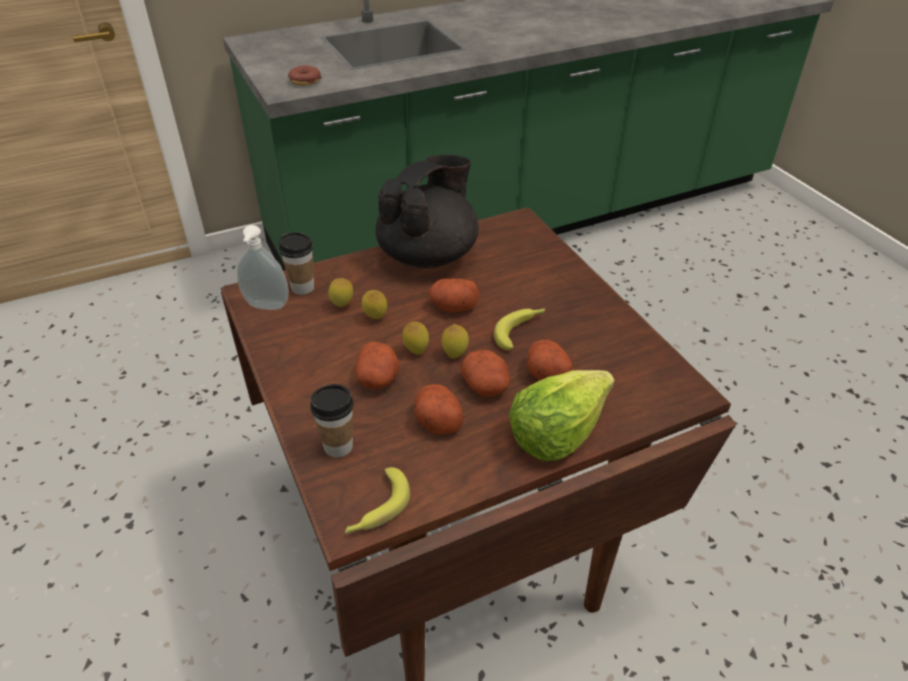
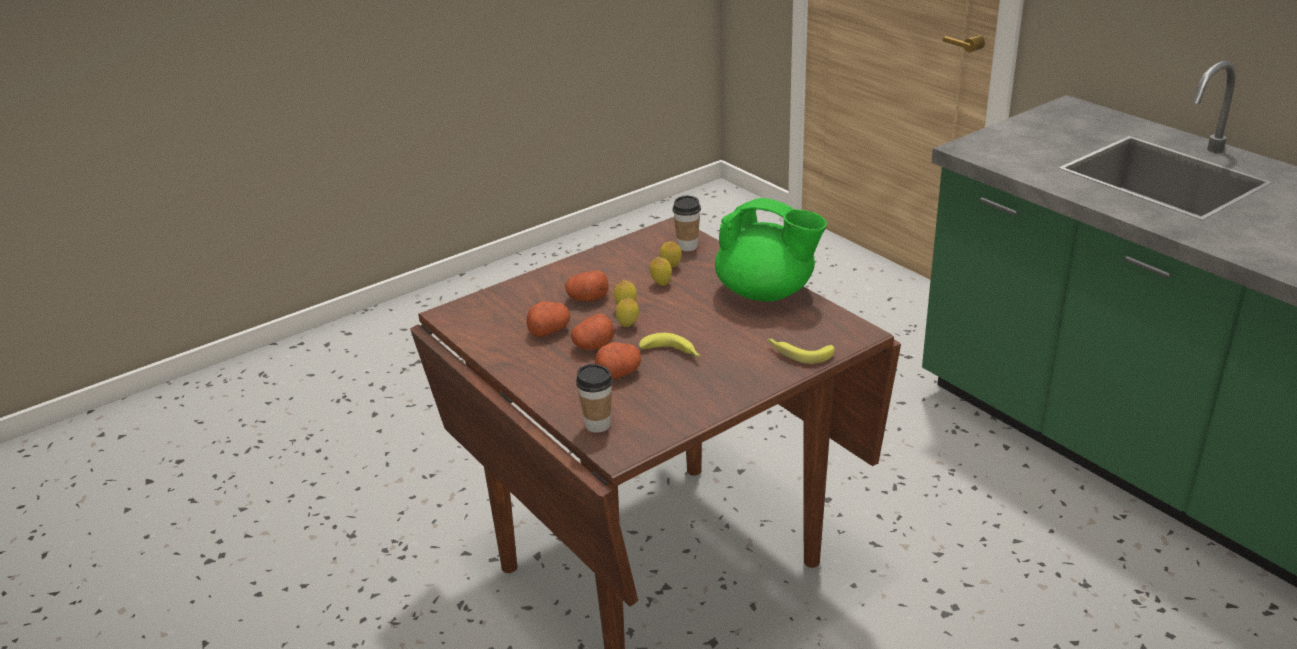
camera: 80 degrees right, 10 degrees down
soap dispenser [237,225,289,310] -> none
donut [288,65,321,86] -> none
cup [310,384,354,458] -> cup moved to [576,364,613,433]
banana [345,467,411,533] -> banana moved to [767,339,835,364]
black teapot [375,155,479,268] -> green teapot [715,198,827,302]
potato [429,278,479,312] -> none
lettuce [509,370,615,461] -> none

